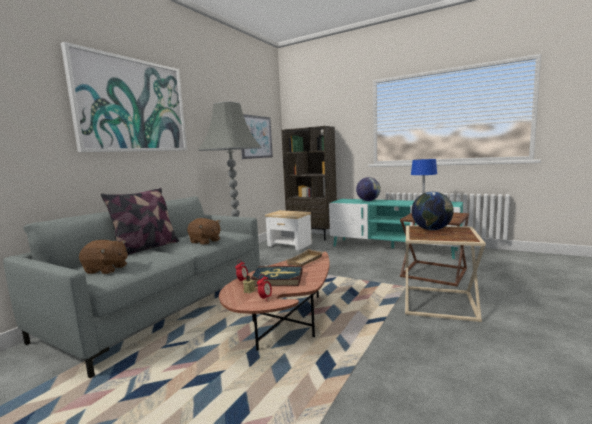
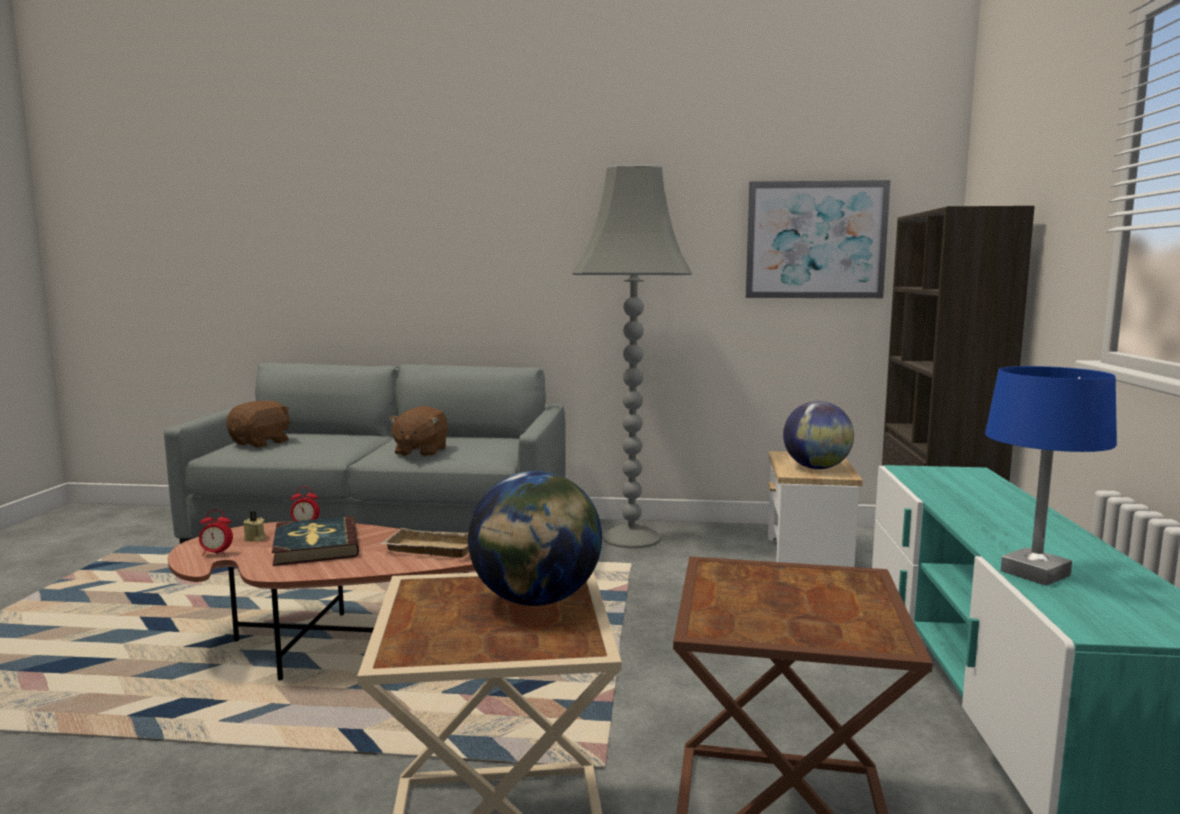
camera: 65 degrees right, 0 degrees up
picture [61,42,187,152] -> none
brown plush toy [79,240,128,274] -> brown plush toy turned 135 degrees counterclockwise [226,400,290,448]
pillow [101,188,179,255] -> none
globe [356,177,381,201] -> globe moved to [783,401,854,469]

